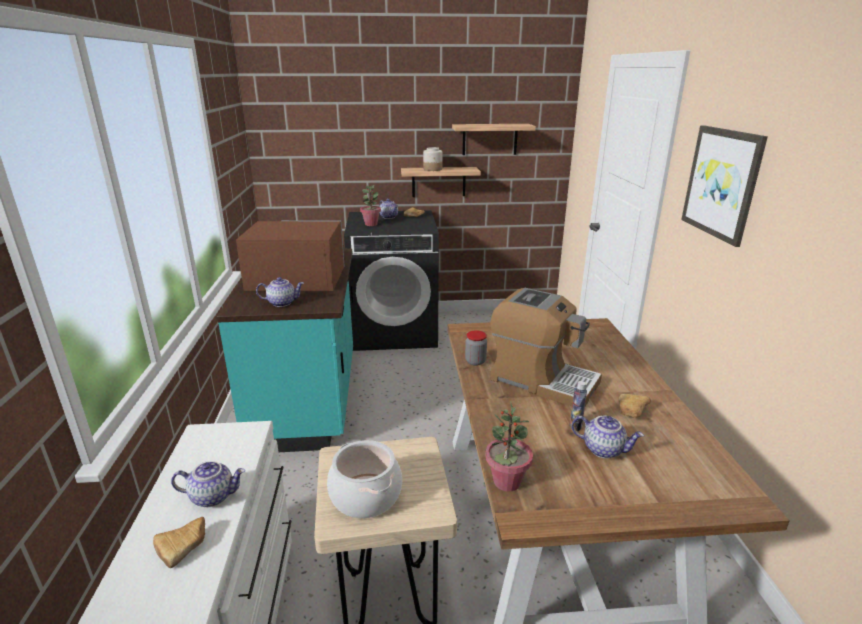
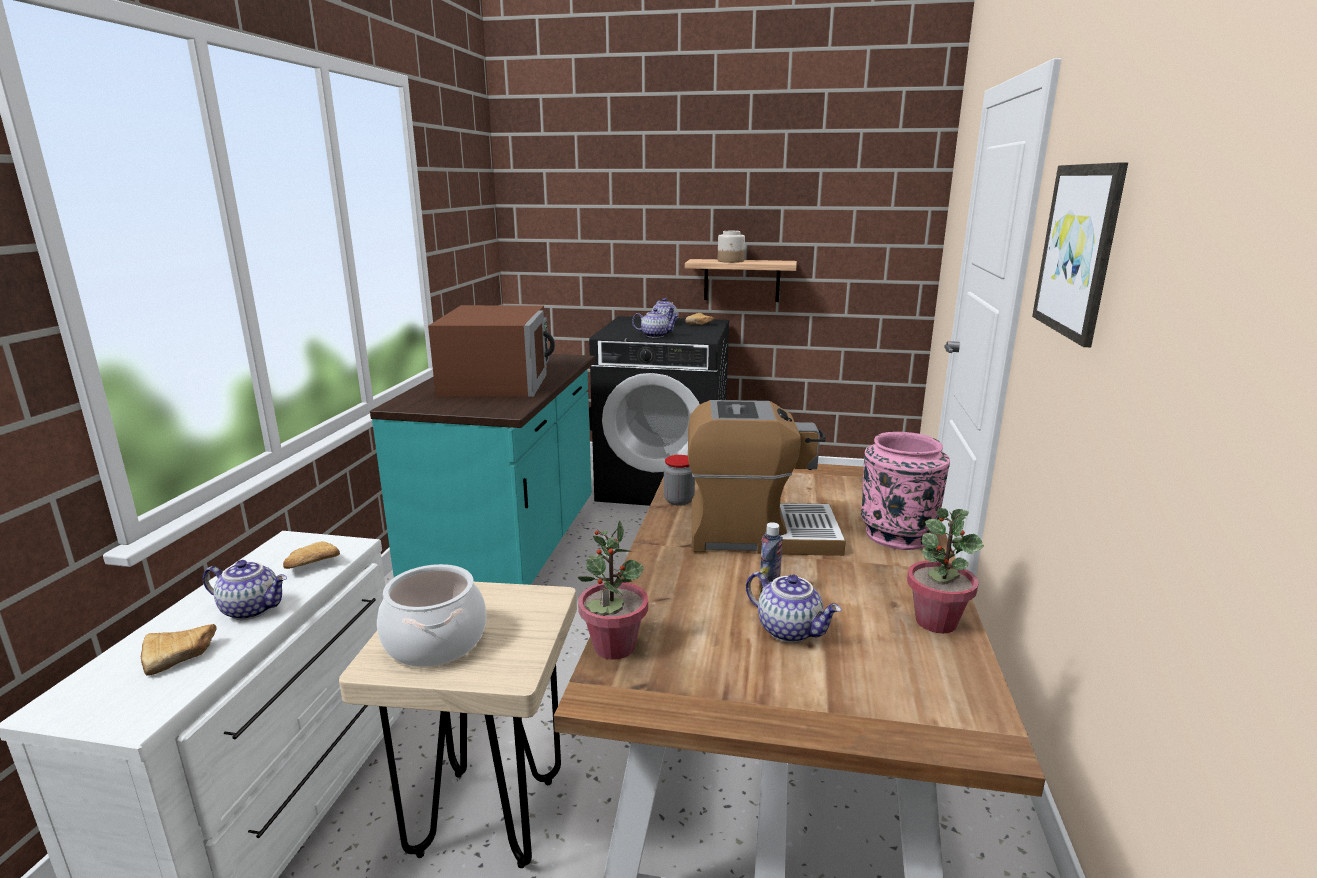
camera: 15 degrees right, 5 degrees down
brown microwave [236,220,345,291] -> brown microwave turned 75 degrees clockwise [428,305,555,397]
teapot [256,277,304,307] -> teapot moved to [632,308,679,338]
potted plant [360,185,381,226] -> potted plant moved to [907,508,984,633]
shelf [452,124,536,155] -> none
coffee machine [490,288,602,406] -> coffee machine turned 45 degrees counterclockwise [688,400,846,556]
bread [619,394,651,418] -> bread moved to [283,541,340,569]
none -> pink vase [861,432,950,550]

